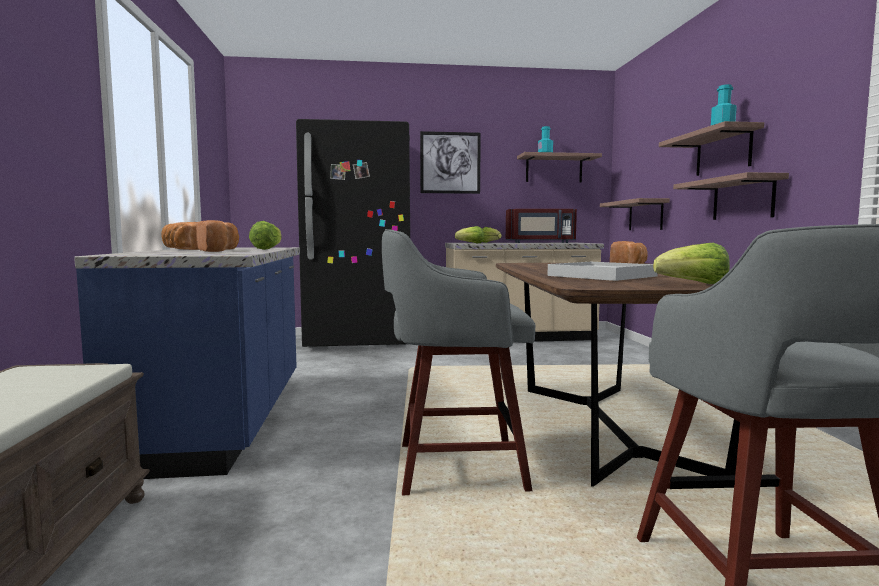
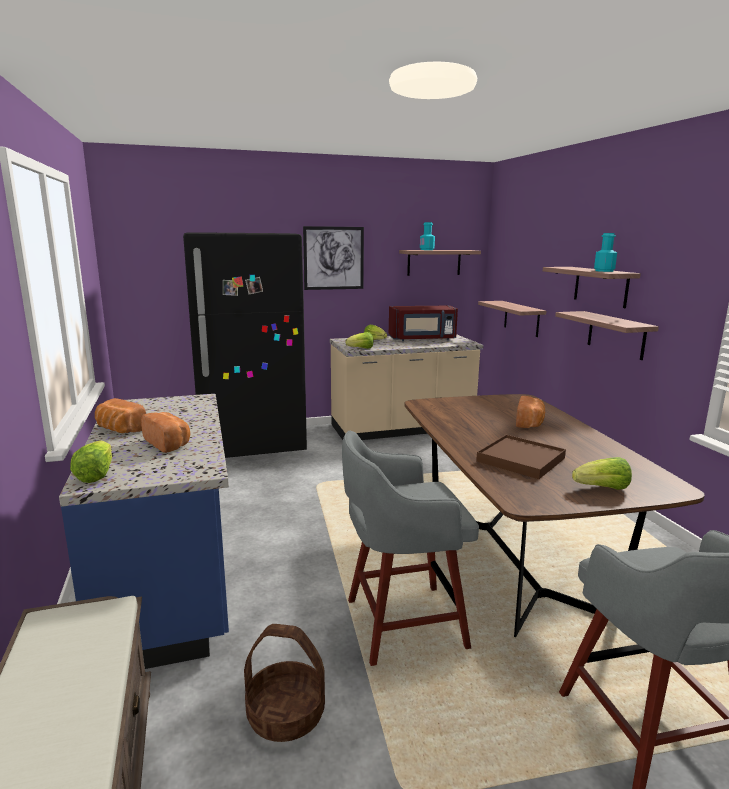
camera: 10 degrees left, 10 degrees up
lettuce [249,221,281,250] -> lettuce moved to [70,441,112,483]
white tray [548,262,658,281] -> brown tray [476,435,566,479]
none -> basket [244,624,325,742]

